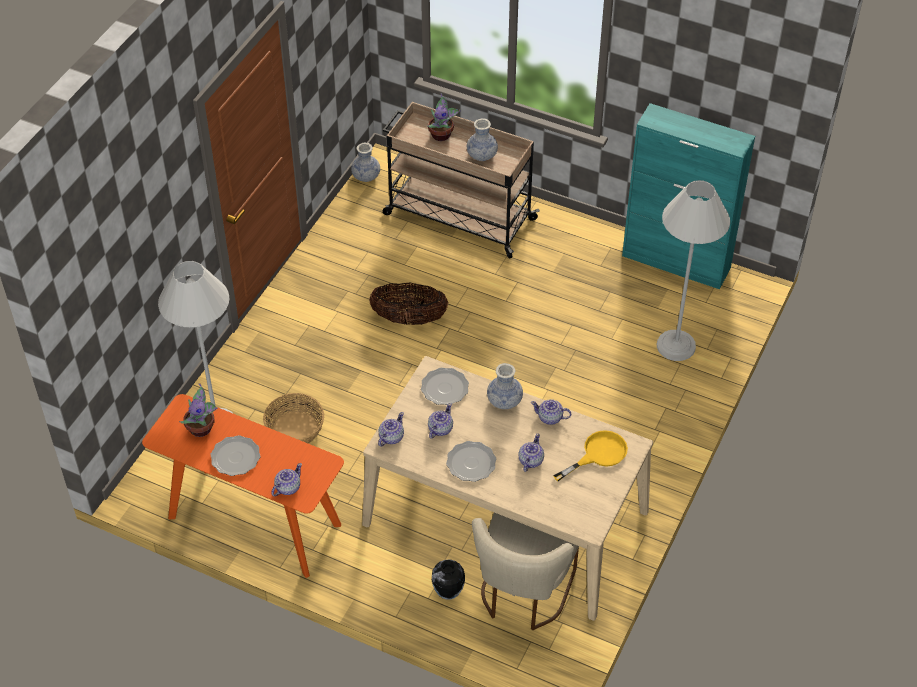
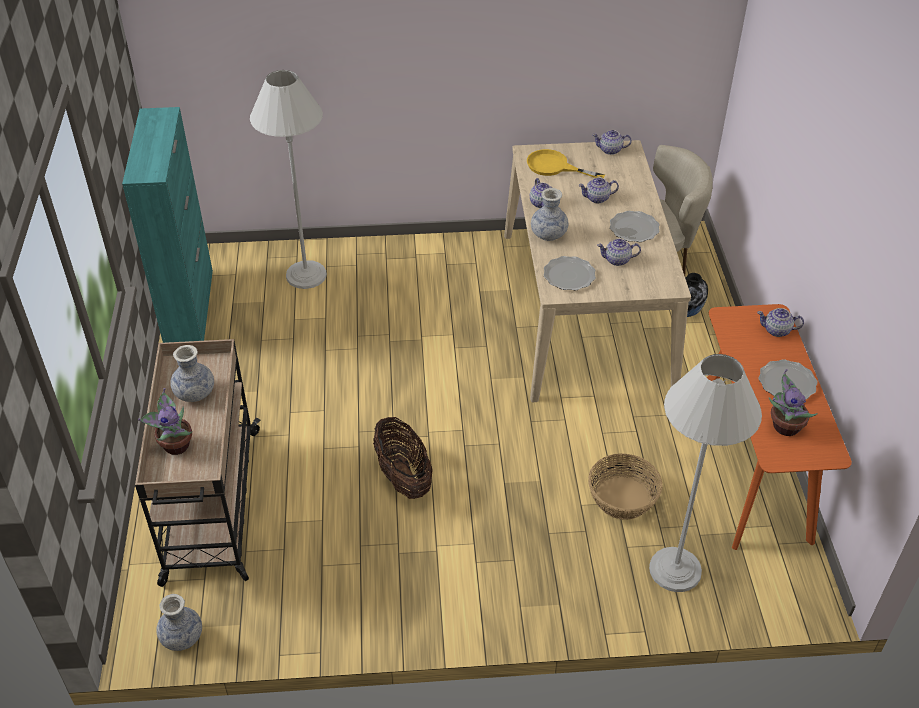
camera: 120 degrees left, 5 degrees down
teapot [378,412,404,446] -> teapot moved to [592,130,632,155]

